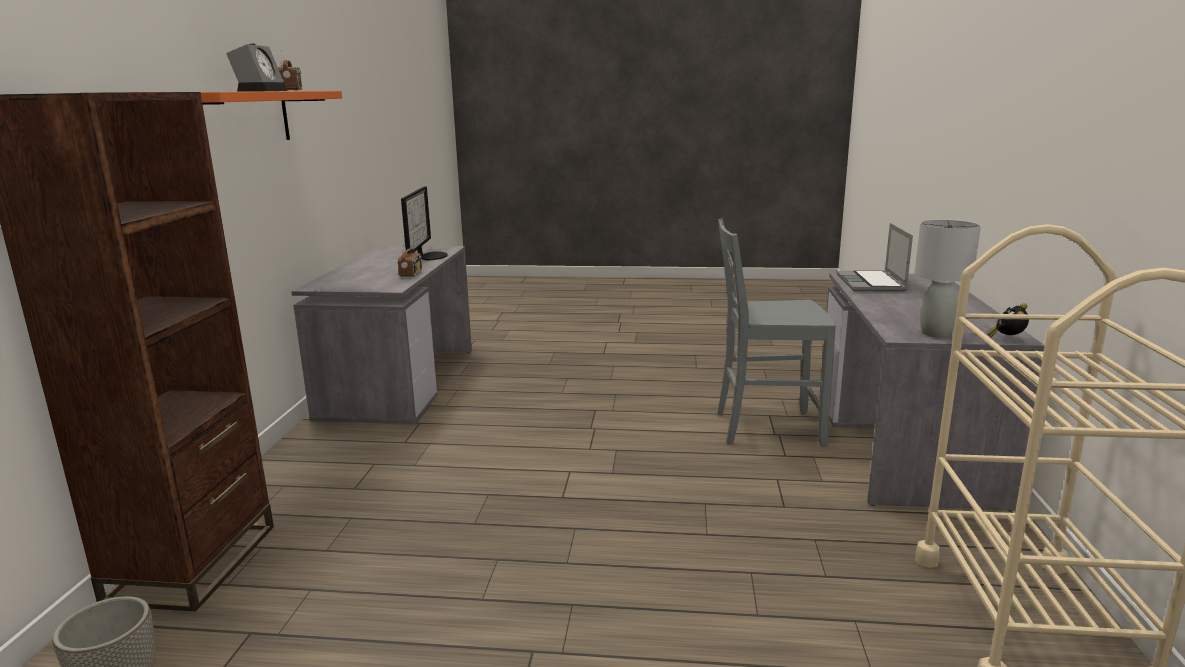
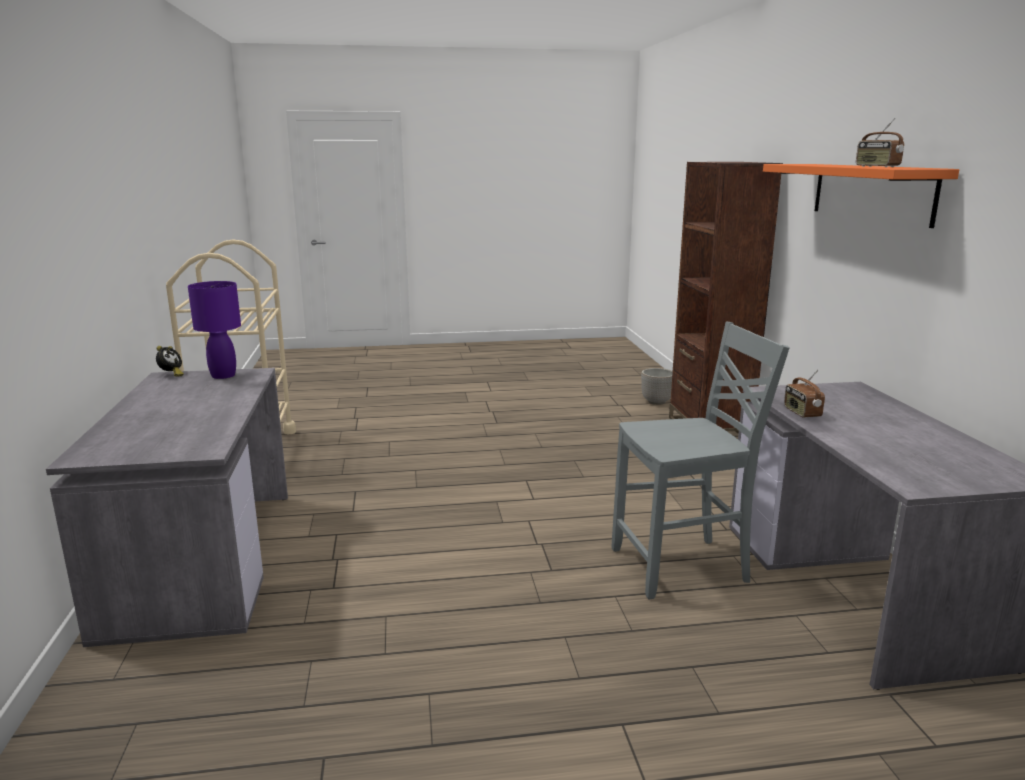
camera: 165 degrees right, 0 degrees up
alarm clock [226,43,287,92] -> none
monitor [401,187,448,260] -> none
grey chair [717,219,836,447] -> grey chair moved to [612,321,790,599]
laptop [836,223,913,291] -> none
grey table lamp [914,220,981,338] -> purple table lamp [188,281,241,379]

